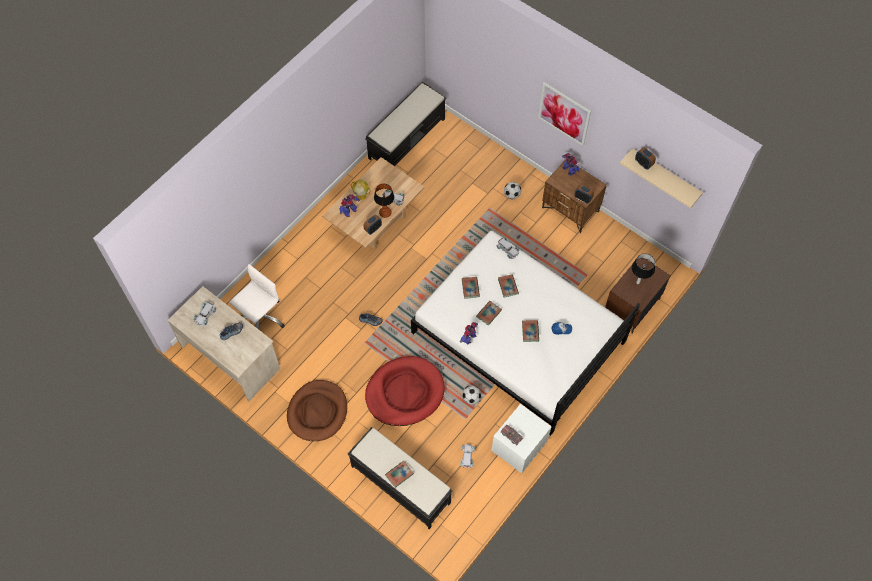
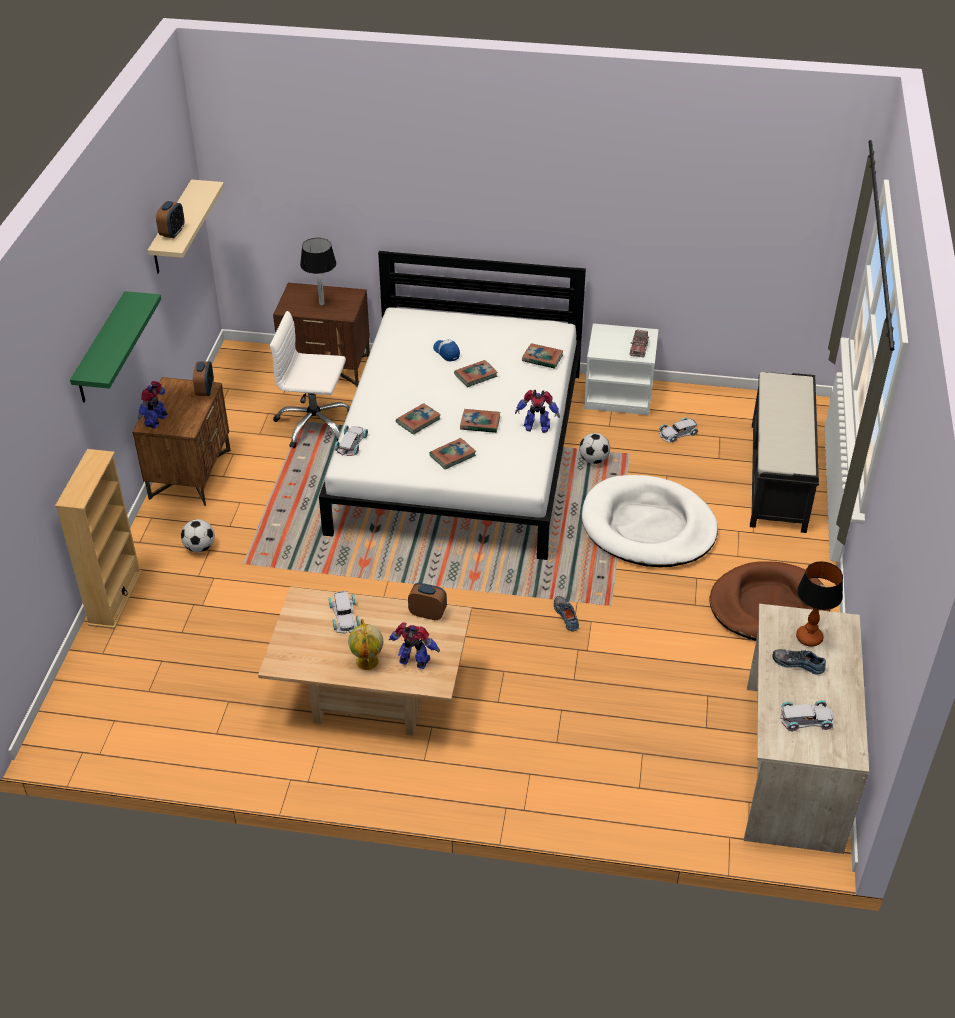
camera: 120 degrees left, 20 degrees down
white office chair [229,264,285,329] -> white office chair moved to [270,311,350,448]
black bench [365,81,446,166] -> none
red dog bed [365,356,445,426] -> white dog bed [582,475,718,568]
table lamp [374,184,394,218] -> table lamp moved to [796,561,843,647]
book [385,461,414,488] -> book moved to [522,343,563,369]
picture [538,82,591,146] -> green shelf [70,291,161,403]
none -> beige bookcase [55,449,142,629]

